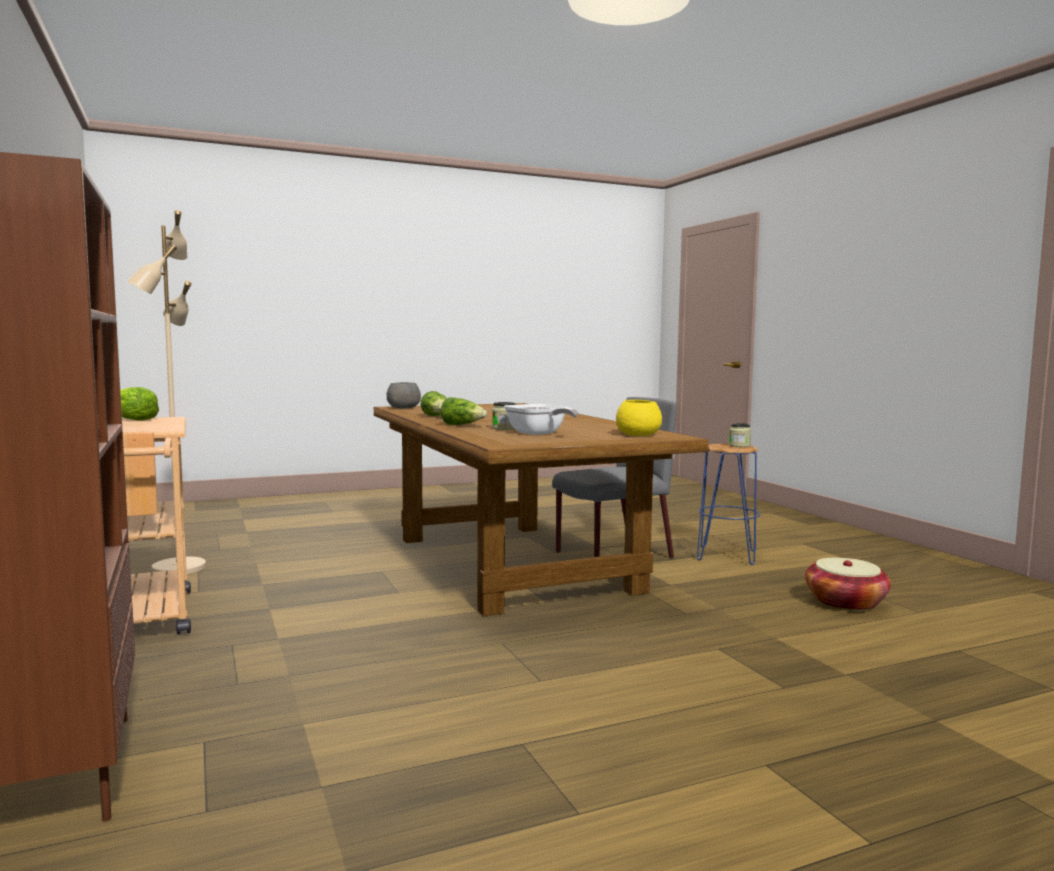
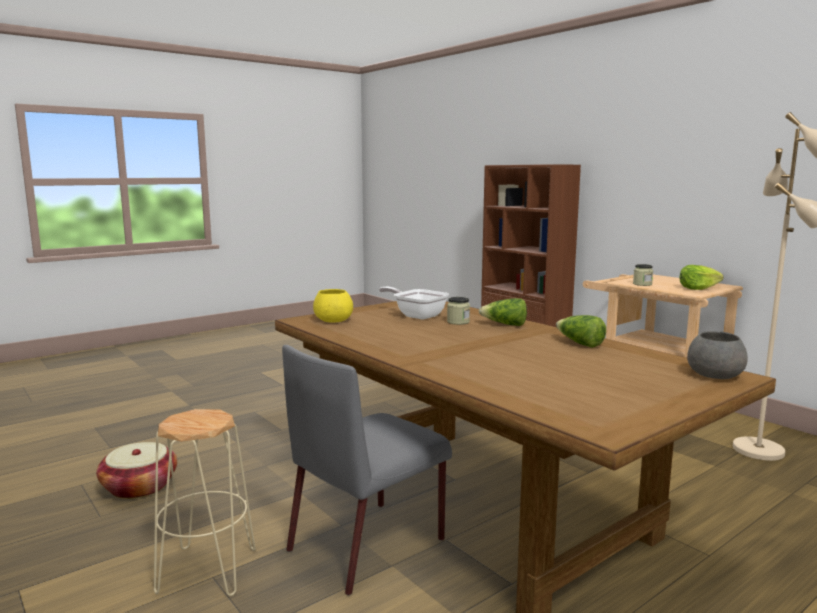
camera: 165 degrees right, 5 degrees up
blue stool [697,443,760,565] -> beige stool [154,409,256,596]
jar [729,423,751,447] -> jar moved to [633,264,653,286]

